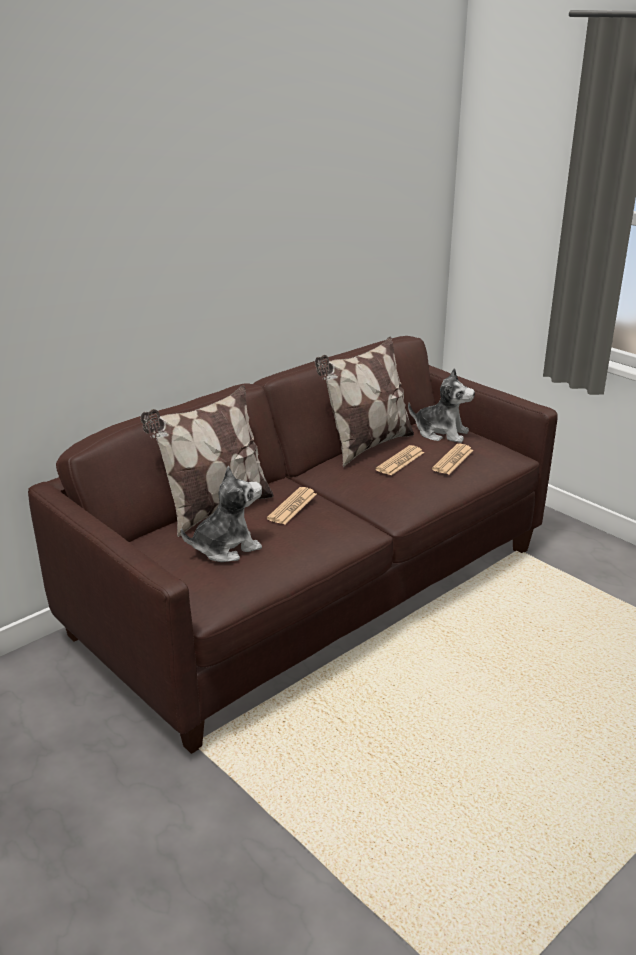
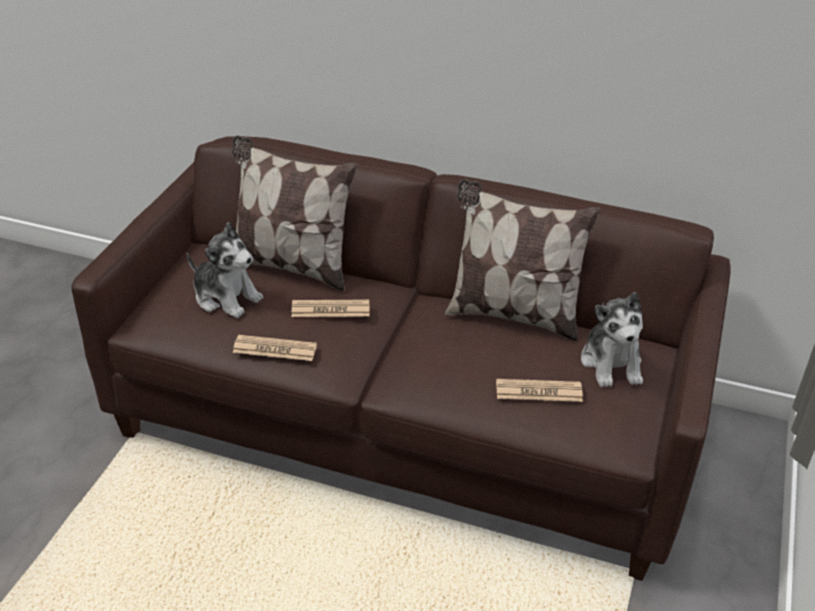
camera: 60 degrees right, 10 degrees up
newspaper [375,445,424,476] -> newspaper moved to [233,335,317,361]

